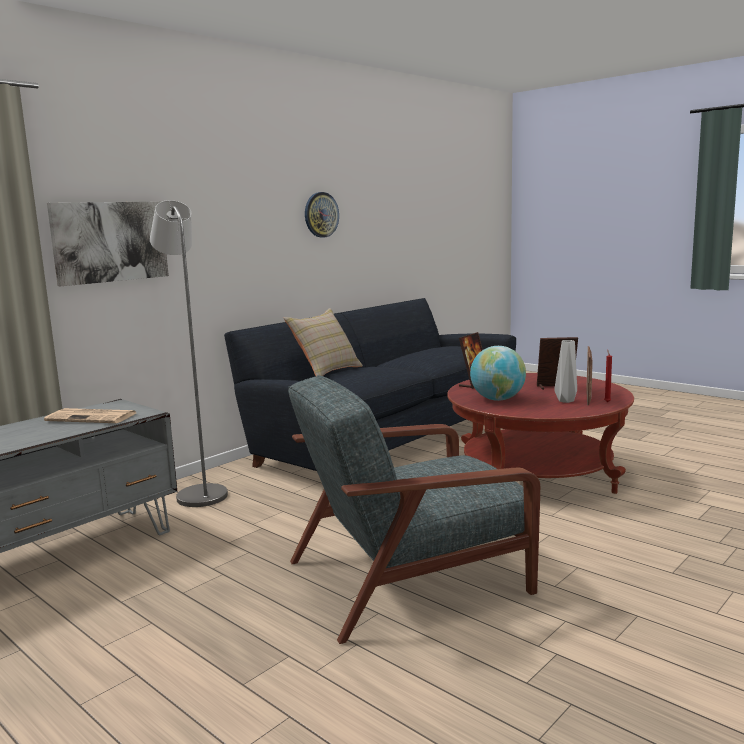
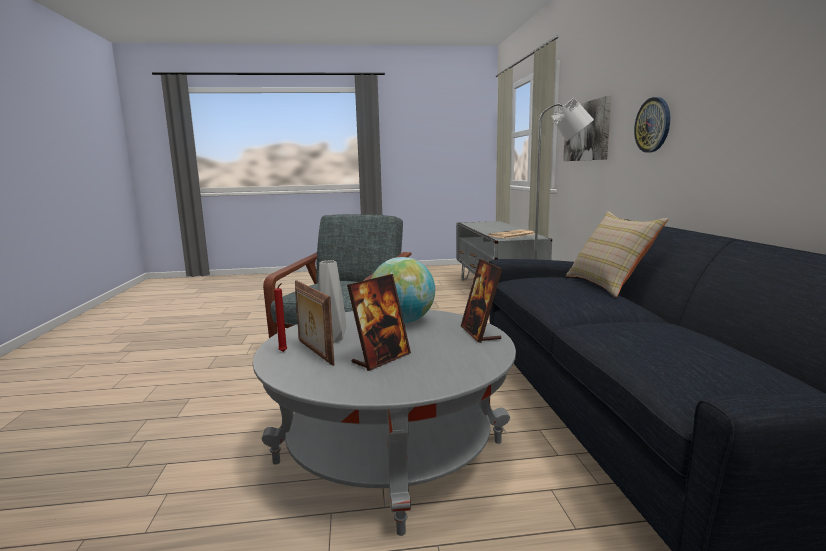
camera: 130 degrees right, 0 degrees up
wall clock [305,192,339,238] -> wall clock moved to [634,97,670,153]
red coffee table [447,373,634,494] -> grey coffee table [253,310,516,536]

